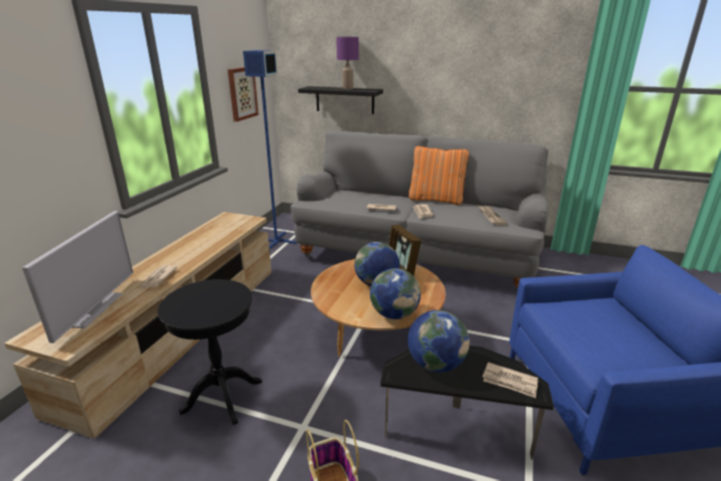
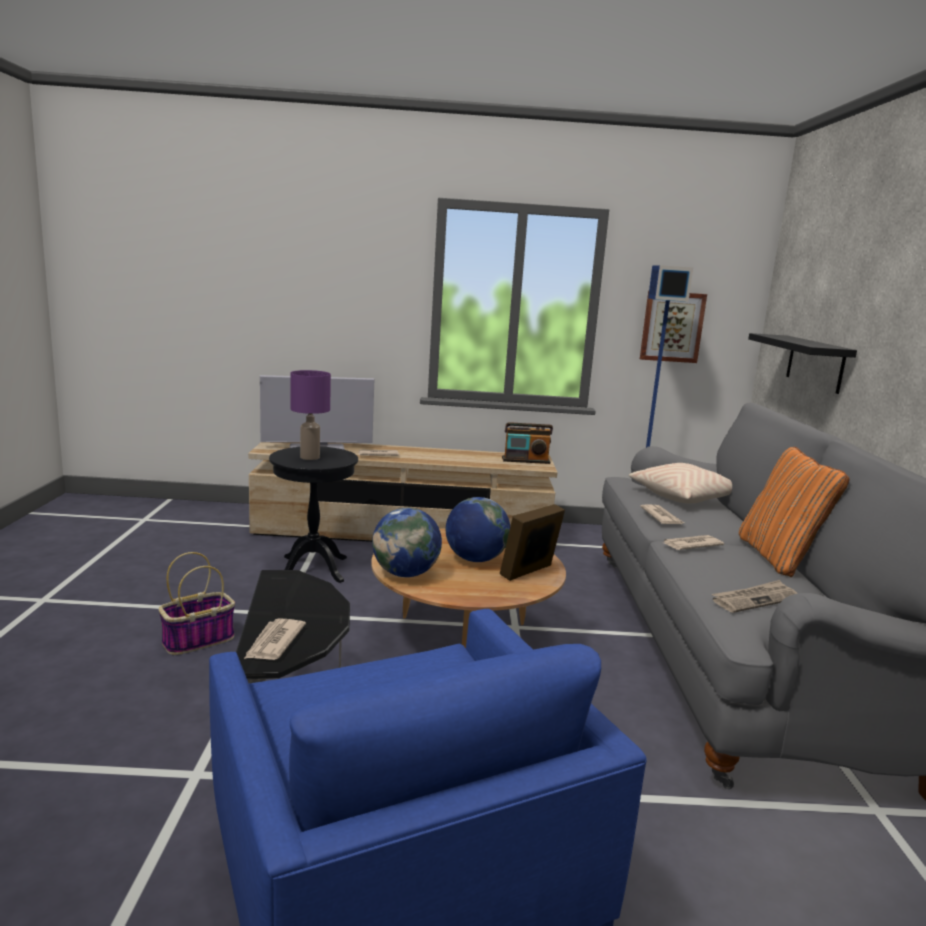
camera: 70 degrees right, 10 degrees down
purple table lamp [336,37,359,89] -> purple table lamp moved to [291,370,331,460]
globe [408,310,470,372] -> none
none -> radio [502,422,553,464]
none -> beige pillow [629,463,732,503]

